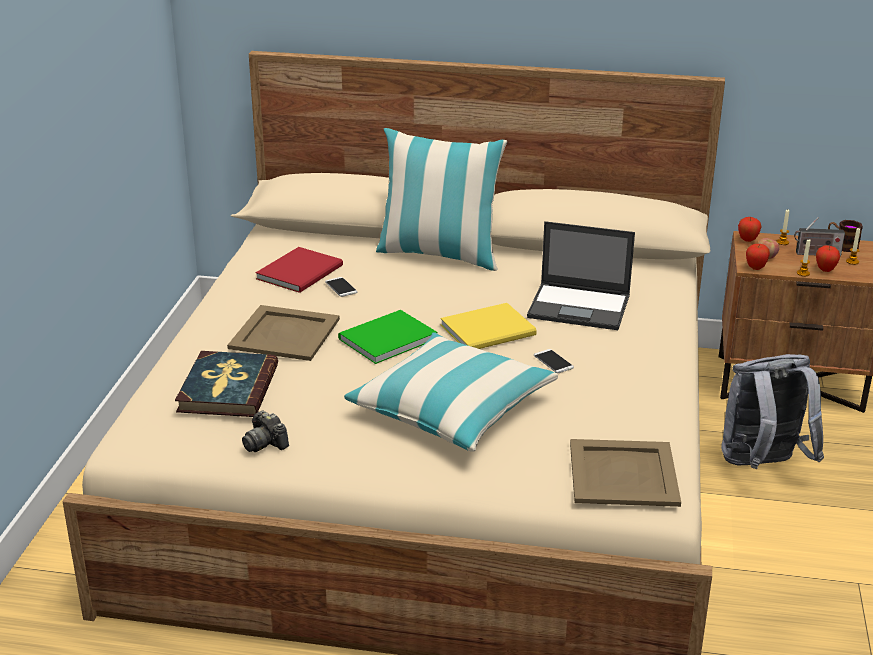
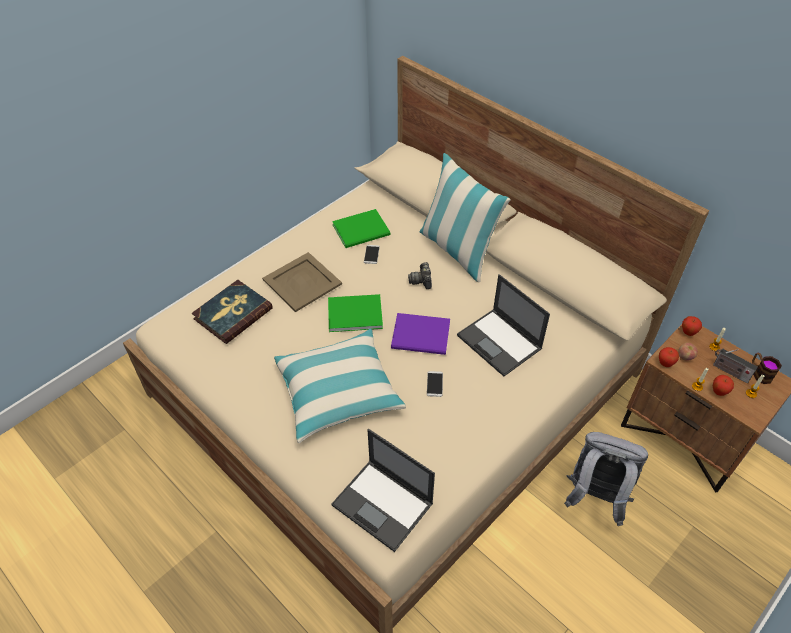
camera: 35 degrees right, 20 degrees up
camera [242,411,289,452] -> camera moved to [408,262,432,289]
red book [256,247,343,293] -> green book [332,209,390,248]
yellow book [440,303,537,349] -> purple book [391,313,450,355]
beige tray [570,439,681,507] -> laptop [331,429,435,552]

